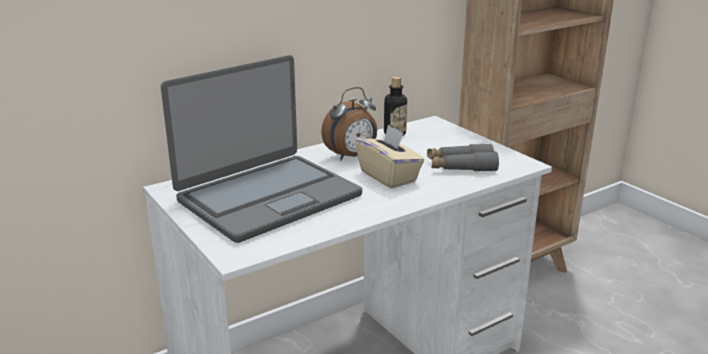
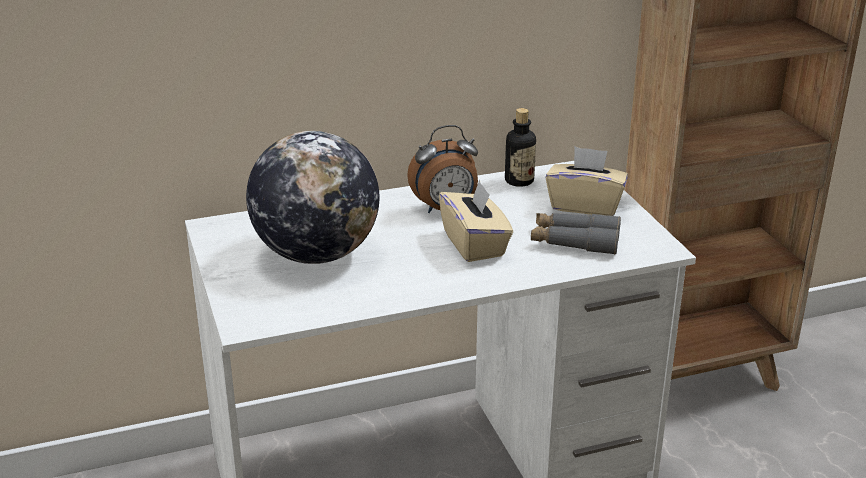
camera: 15 degrees right, 5 degrees up
laptop [161,55,362,243] -> globe [246,131,379,264]
none -> beige tissue box [546,146,628,216]

